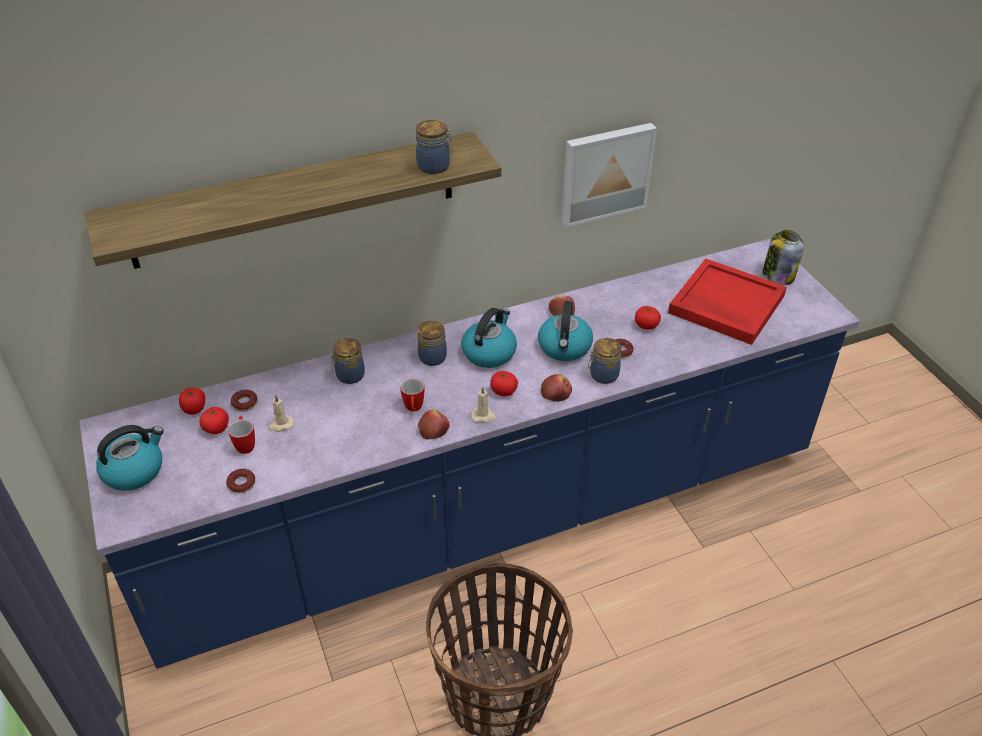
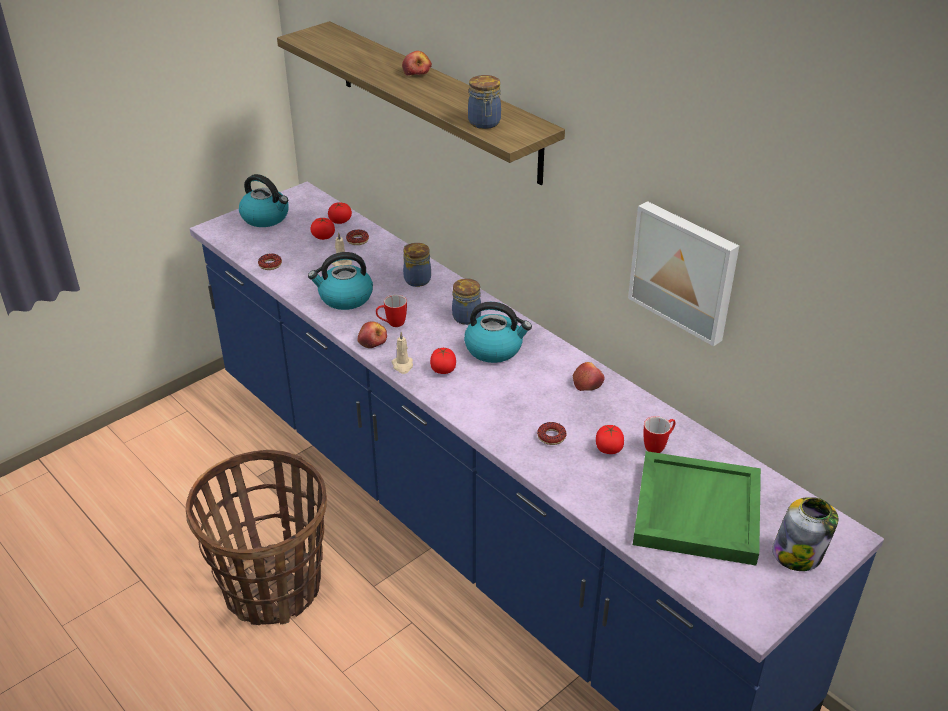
camera: 70 degrees right, 5 degrees down
mug [228,416,255,454] -> mug moved to [644,416,676,453]
kettle [538,301,593,361] -> kettle moved to [308,252,373,310]
apple [541,374,572,402] -> apple moved to [402,51,432,75]
jar [588,338,622,384] -> none
red tray [668,258,787,345] -> green tray [633,451,761,565]

